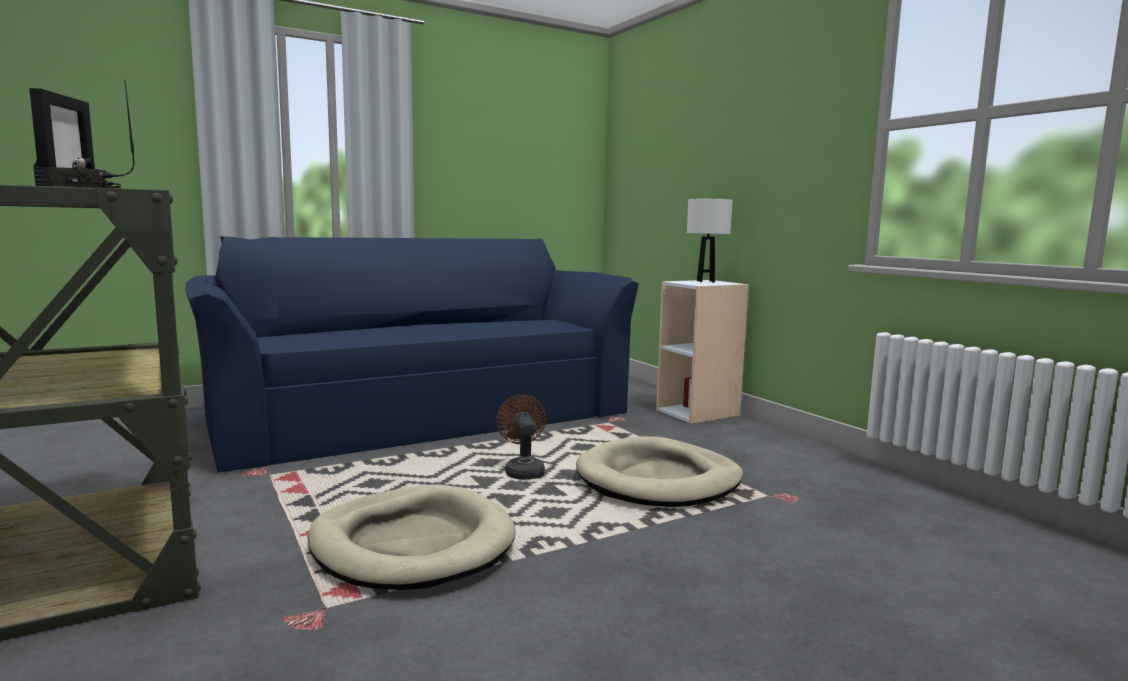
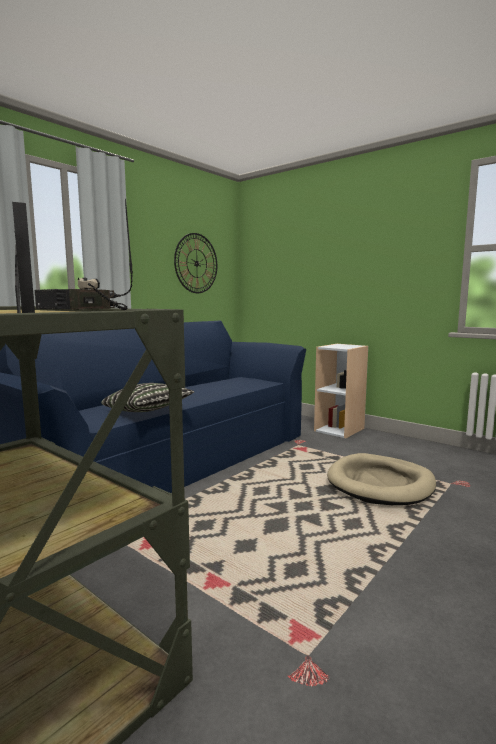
camera: 20 degrees left, 0 degrees up
beige dog bed [307,484,516,590] -> none
brown fan [496,395,546,480] -> none
white table lamp [687,199,733,283] -> none
none -> pillow [101,383,194,412]
none -> wall clock [174,233,217,293]

